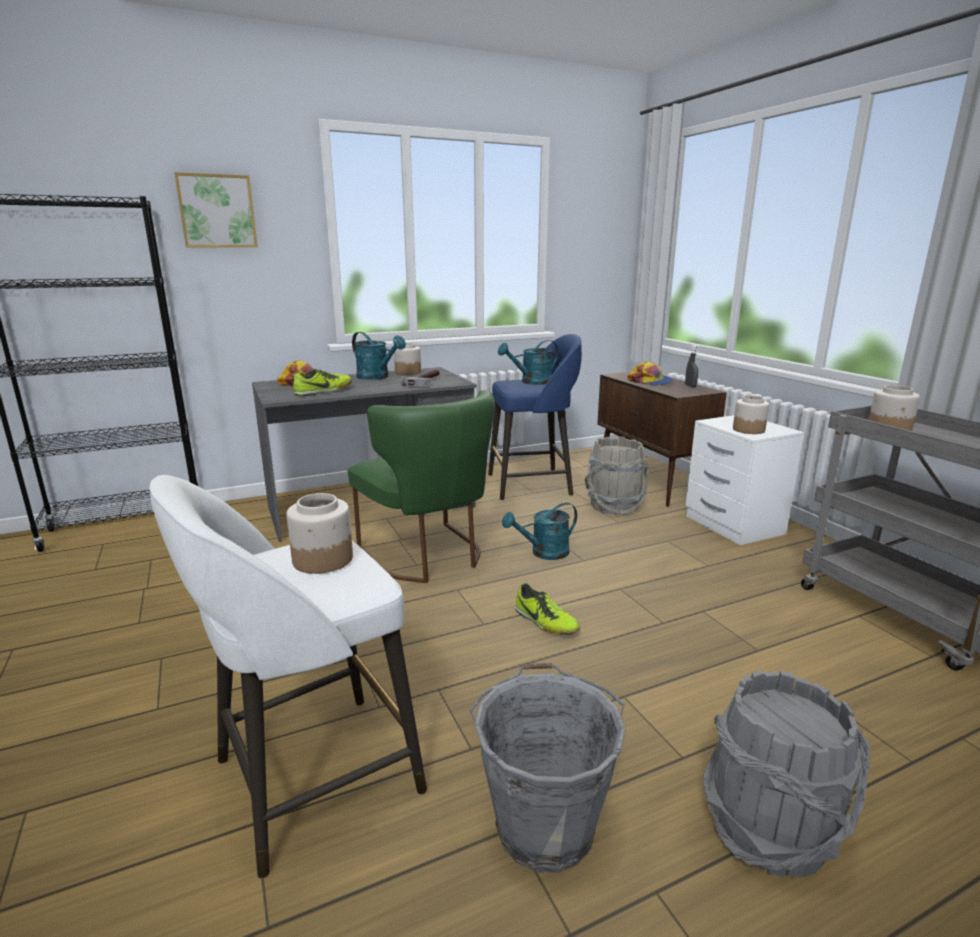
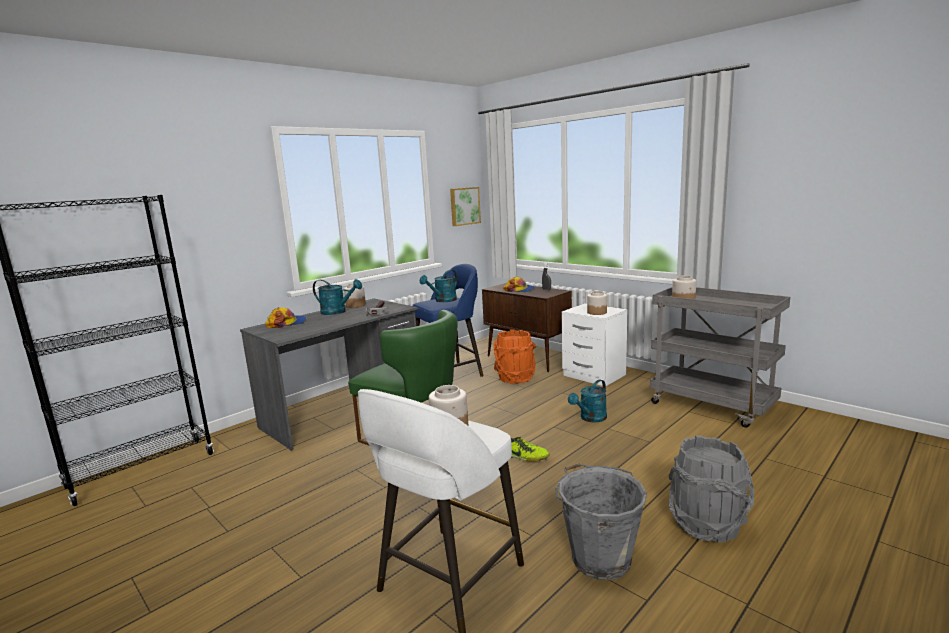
camera: 20 degrees left, 5 degrees down
picture [174,172,258,247] -> picture moved to [450,187,481,226]
shoe [293,369,352,396] -> none
turquoise watering can [502,502,577,560] -> turquoise watering can moved to [568,379,607,423]
grey bucket [585,436,649,515] -> orange bucket [494,329,536,384]

